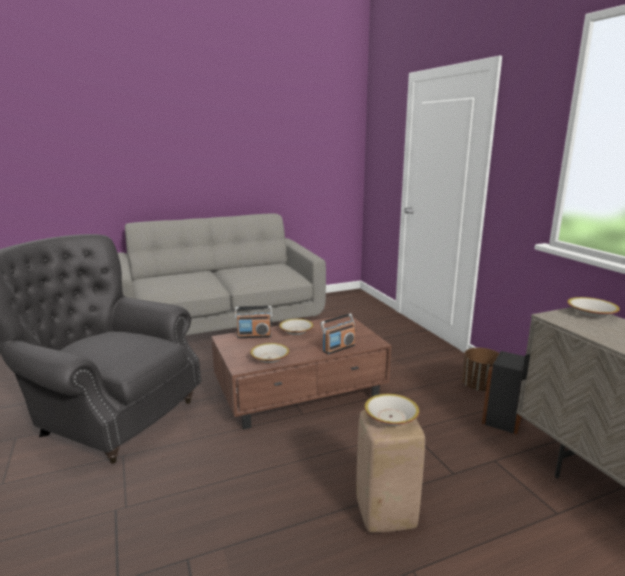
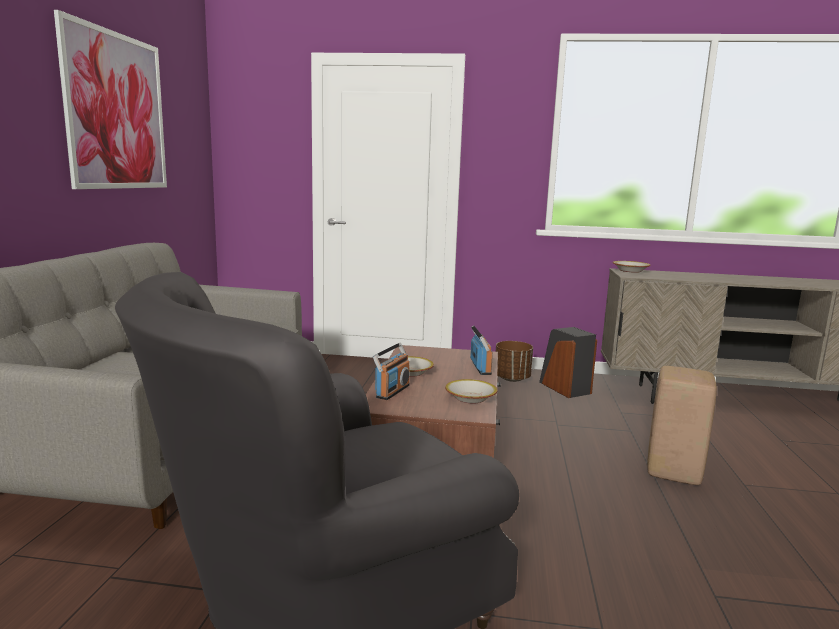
camera: 60 degrees left, 5 degrees down
bowl [364,394,419,426] -> none
none -> picture [54,10,167,189]

